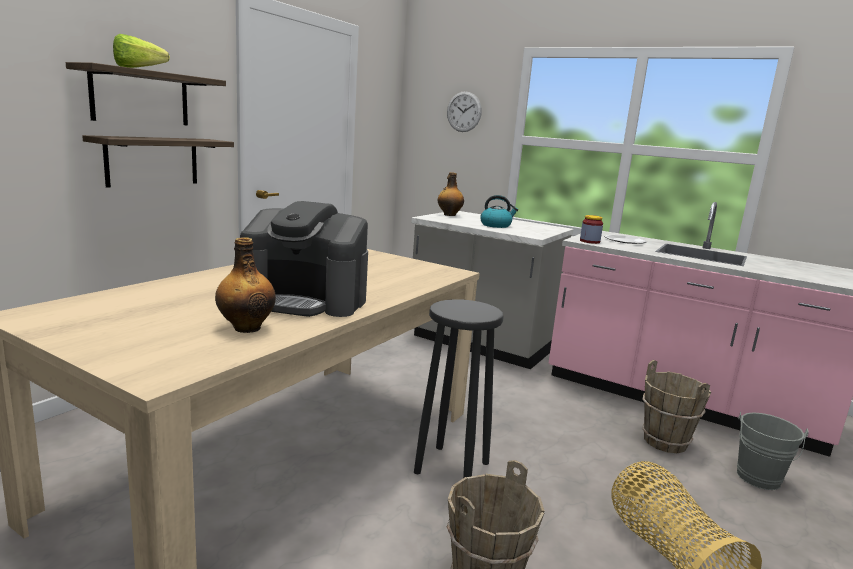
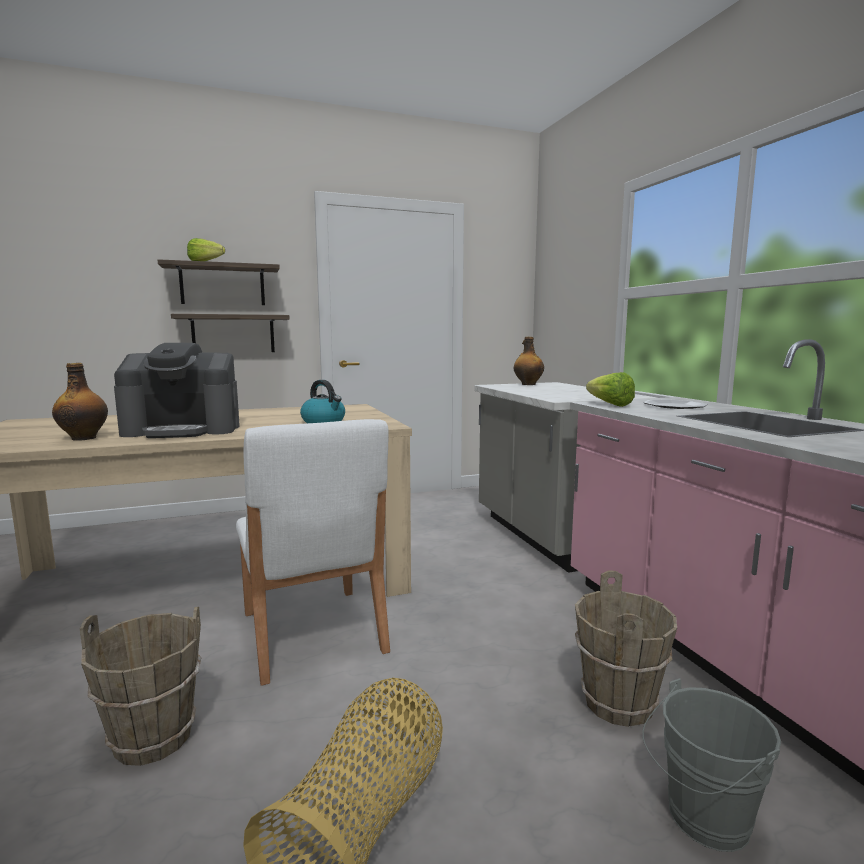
camera: 40 degrees right, 5 degrees down
coffee machine [240,201,368,317] -> coffee machine turned 60 degrees counterclockwise [114,343,240,438]
black stool [414,299,504,478] -> white chair [236,419,390,686]
wall clock [447,91,482,132] -> none
kettle [480,195,518,228] -> kettle moved to [300,380,345,423]
jar [580,215,603,244] -> lettuce [586,372,635,407]

